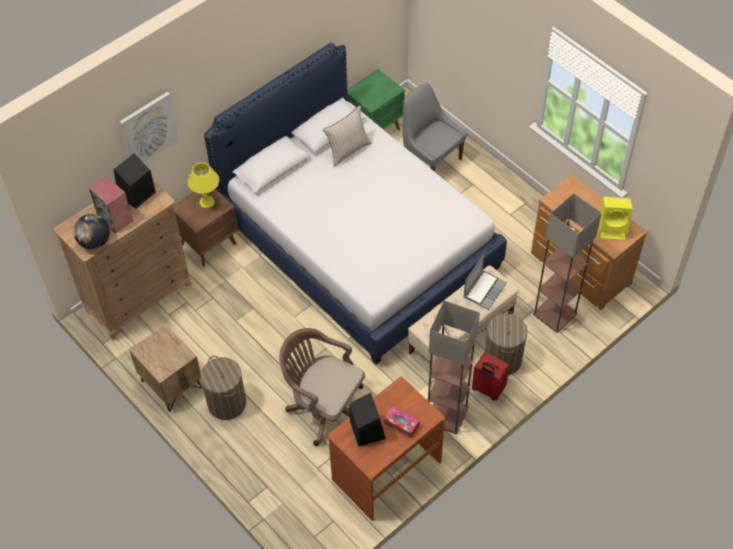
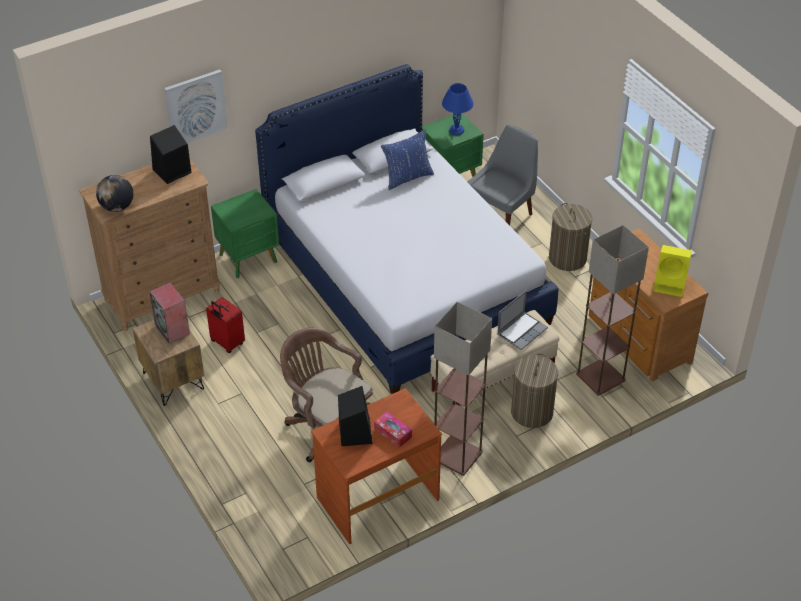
camera: 10 degrees right, 10 degrees down
speaker [89,176,133,233] -> speaker moved to [149,283,190,344]
brown nightstand [173,189,238,267] -> green nightstand [211,189,279,278]
yellow table lamp [187,162,219,208] -> none
laundry basket [200,356,246,420] -> laundry basket moved to [549,203,592,271]
beige pillow [323,105,371,167] -> blue pillow [381,129,434,190]
grey chair [403,83,467,172] -> grey chair turned 75 degrees clockwise [467,125,538,226]
red suitcase [472,352,510,401] -> red suitcase moved to [206,297,245,353]
none -> blue table lamp [442,83,473,135]

